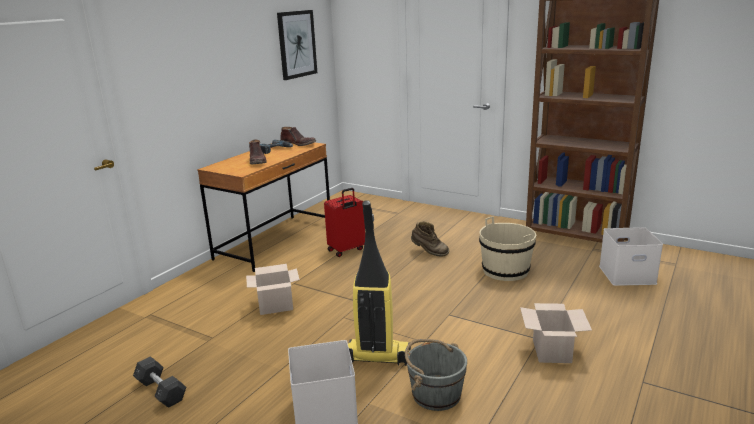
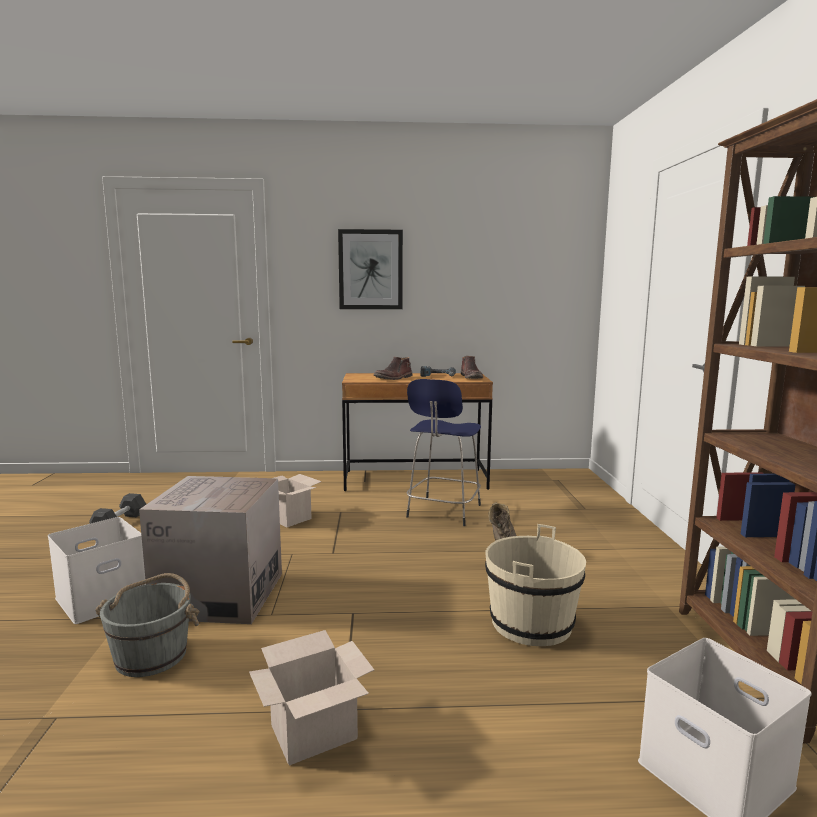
camera: 55 degrees right, 10 degrees down
picture [277,10,317,80] -> picture moved to [338,229,403,309]
red suitcase [324,188,365,257] -> blue stool [406,379,481,526]
vacuum cleaner [348,200,411,366] -> cardboard box [139,476,282,624]

